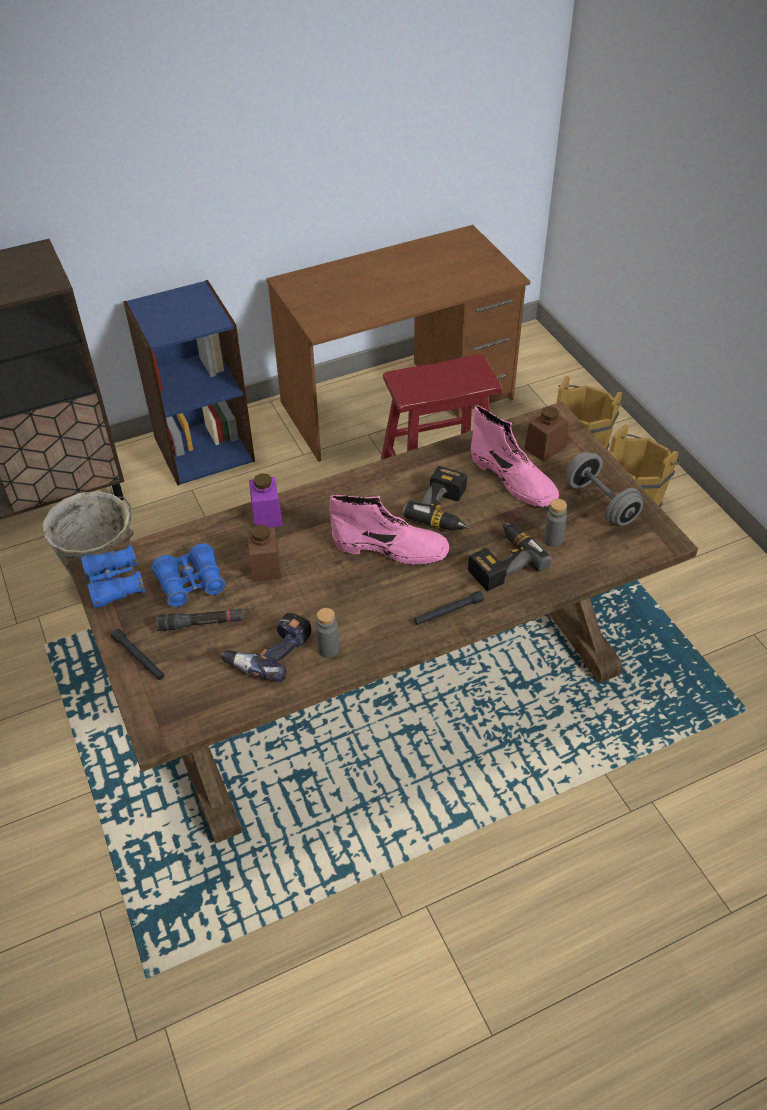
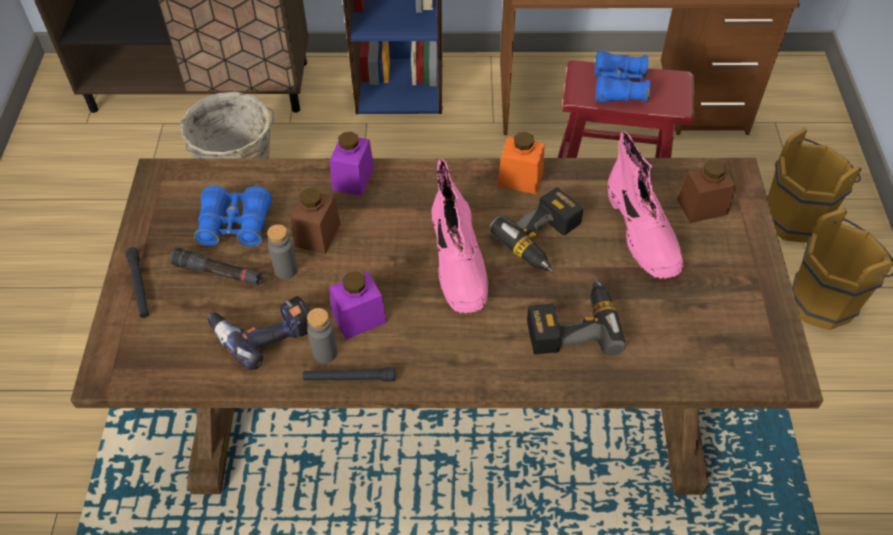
camera: 25 degrees right, 5 degrees up
blue binoculars [81,545,145,608] -> blue binoculars moved to [595,51,651,102]
pink boot [329,495,449,565] -> pink boot turned 45 degrees clockwise [431,159,489,313]
black flashlight [414,591,484,625] -> black flashlight moved to [303,367,395,382]
grey bottle [543,499,567,547] -> grey bottle moved to [267,224,298,279]
grey dumbbell [566,452,643,526] -> none
none -> purple jar [329,272,387,340]
none -> orange jar [498,132,545,194]

